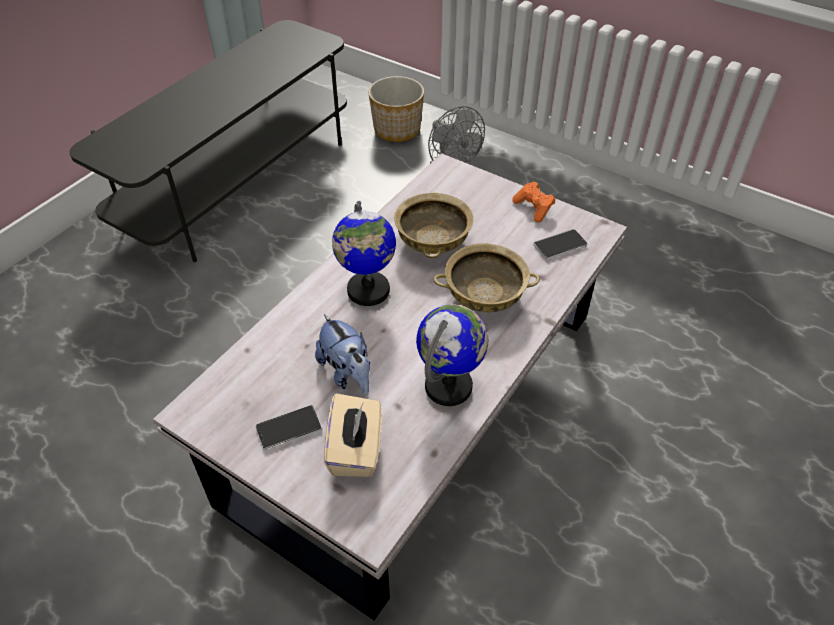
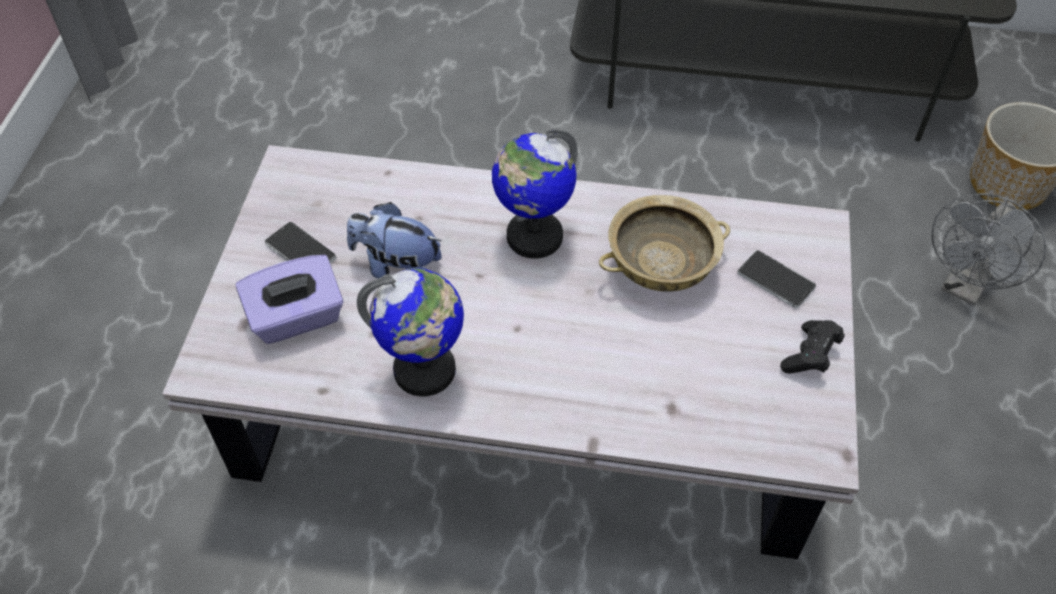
camera: 65 degrees right, 5 degrees up
plush toy [315,314,370,395] -> plush toy turned 75 degrees clockwise [347,202,442,279]
beige tissue box [324,393,382,477] -> purple tissue box [235,255,343,344]
beige bowl [434,243,540,312] -> none
orange game controller [512,181,555,222] -> black game controller [780,320,845,374]
phone [533,229,587,260] -> phone moved to [737,250,816,309]

